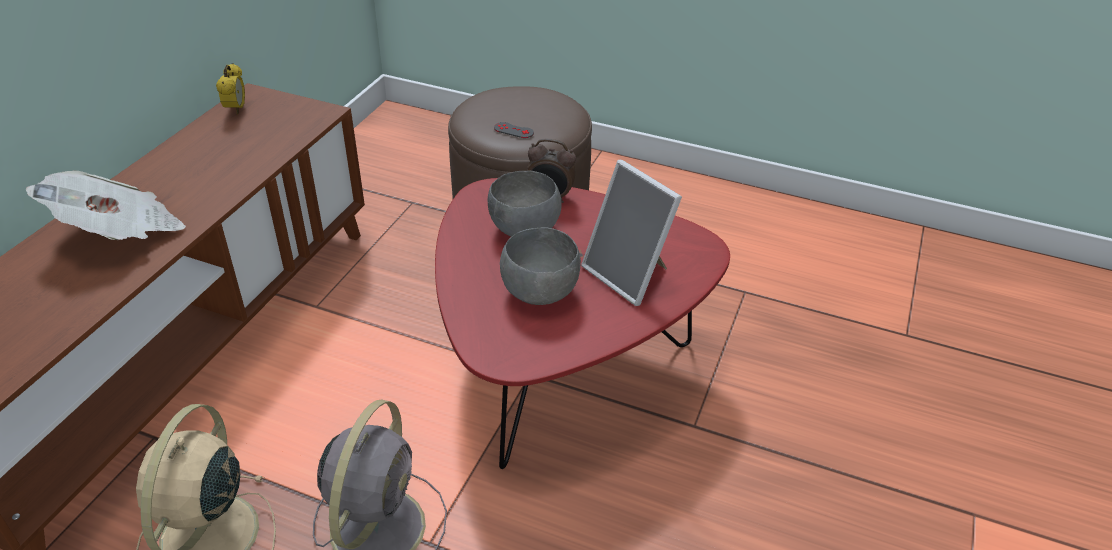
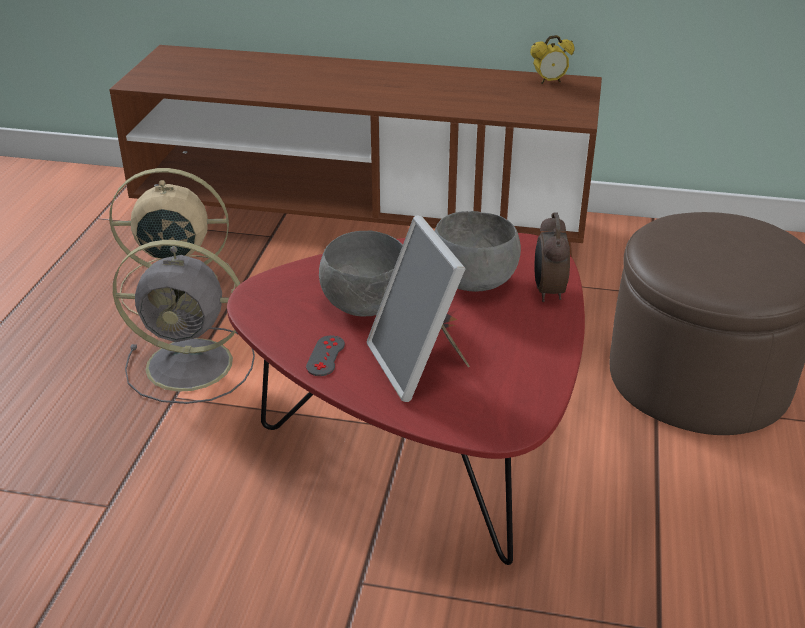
camera: 80 degrees right, 5 degrees down
newspaper [26,171,186,241] -> none
grey game controller [494,122,534,138] -> grey game controller moved to [306,335,345,376]
picture frame [581,160,682,306] -> picture frame turned 60 degrees counterclockwise [367,216,470,402]

